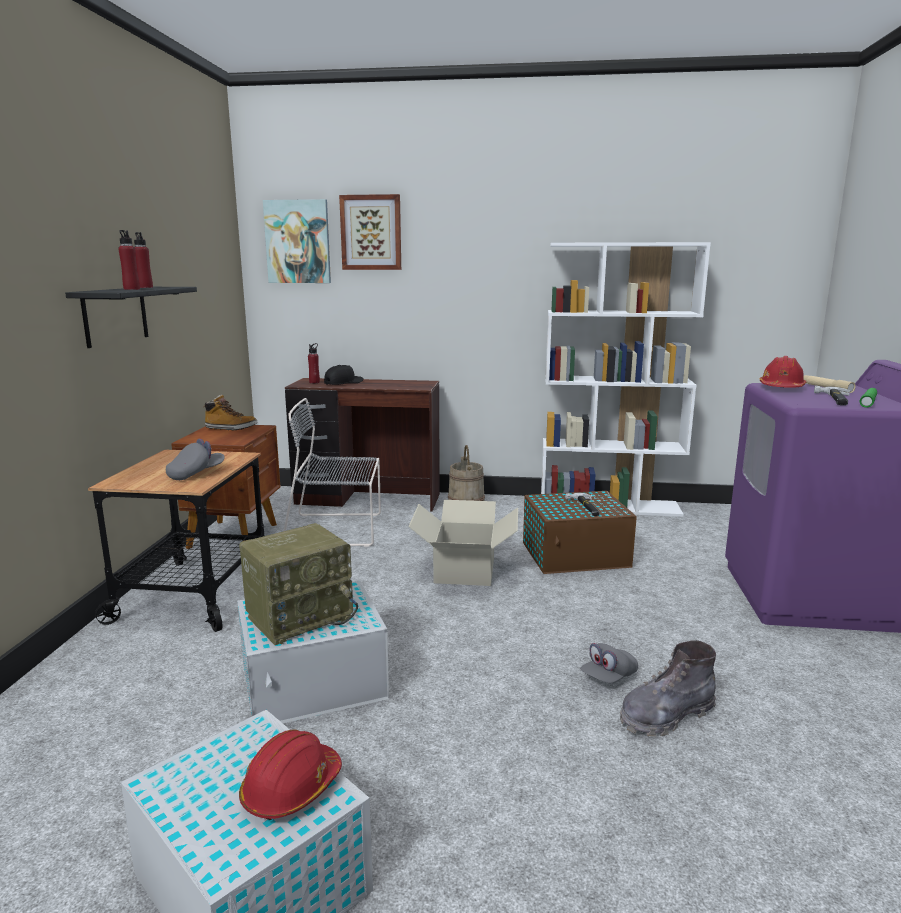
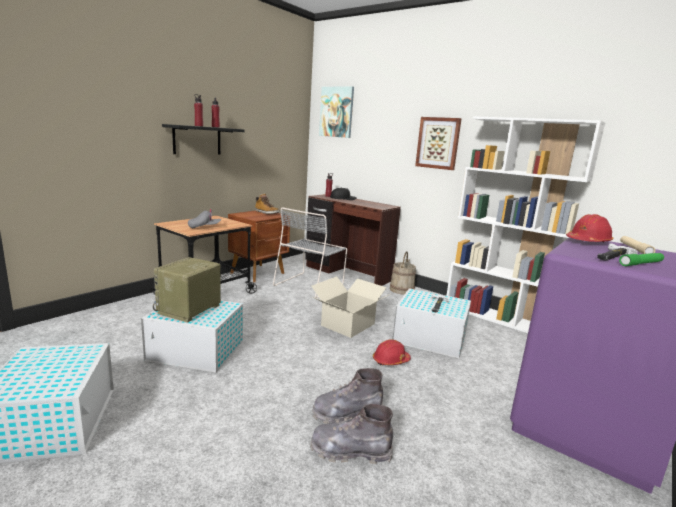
camera: 30 degrees right, 0 degrees up
radio [239,523,358,645] -> radio turned 120 degrees clockwise [153,257,221,323]
red hard hat [239,730,342,820] -> red hard hat moved to [373,339,411,365]
grey chair [284,398,381,547] -> grey chair turned 90 degrees counterclockwise [273,207,347,298]
picture [339,194,401,270] -> picture moved to [415,117,462,170]
brown storage box [523,491,637,574] -> white storage box [393,288,471,358]
grey cap [580,643,638,683] -> grey boot [312,368,383,424]

